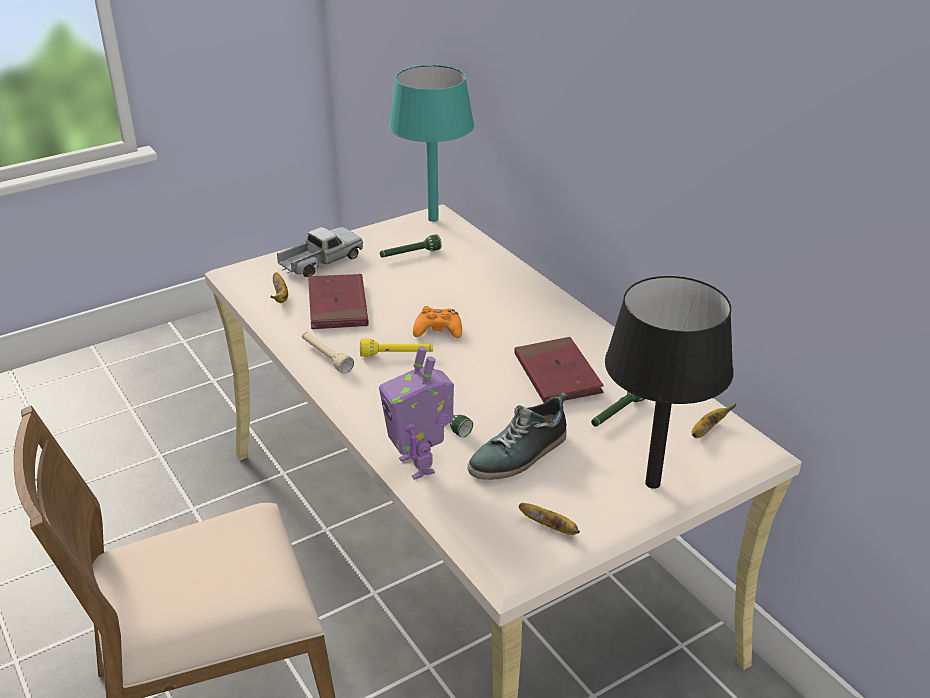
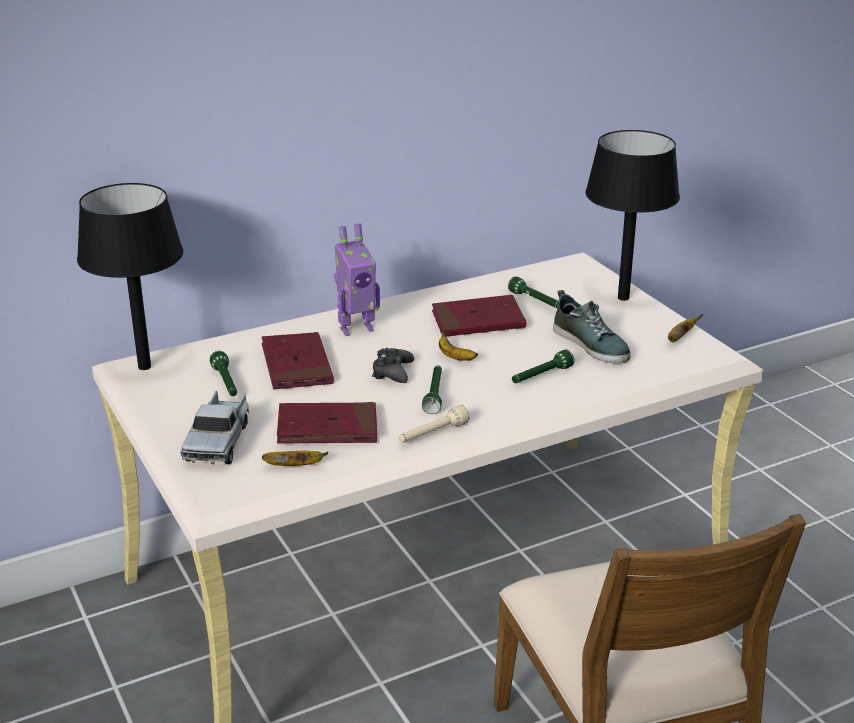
camera: 85 degrees left, 5 degrees down
toy truck [277,227,363,277] -> toy truck turned 135 degrees counterclockwise [180,391,249,464]
yellow flashlight [360,338,433,357] -> green flashlight [422,365,442,414]
toy robot [379,346,454,480] -> toy robot moved to [334,224,380,336]
turquoise table lamp [389,65,474,222] -> black table lamp [77,183,183,370]
orange game controller [413,306,462,338] -> black game controller [372,348,414,383]
banana [692,404,737,438] -> banana moved to [439,328,478,361]
none -> red book [262,332,334,389]

